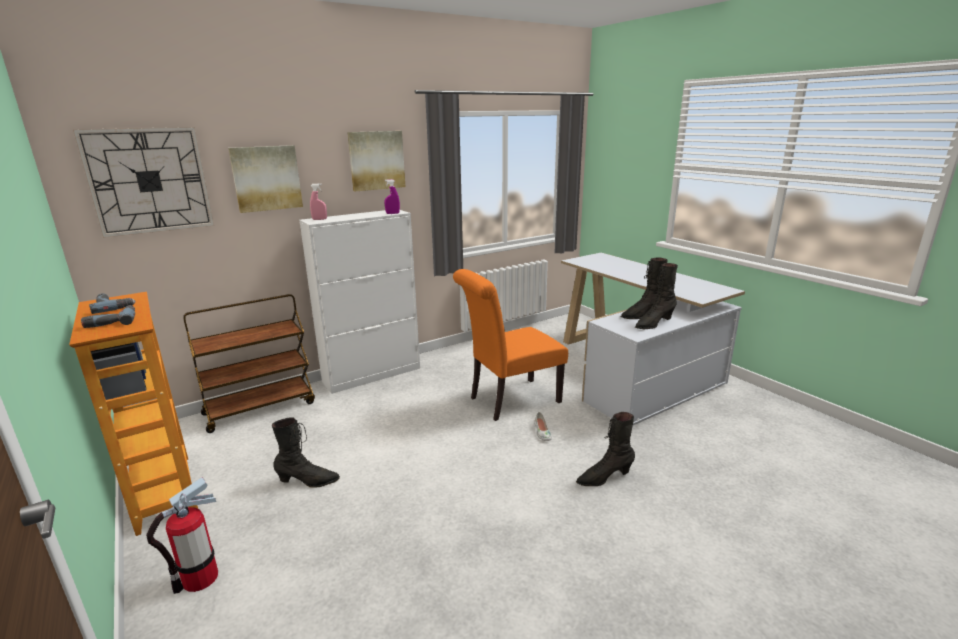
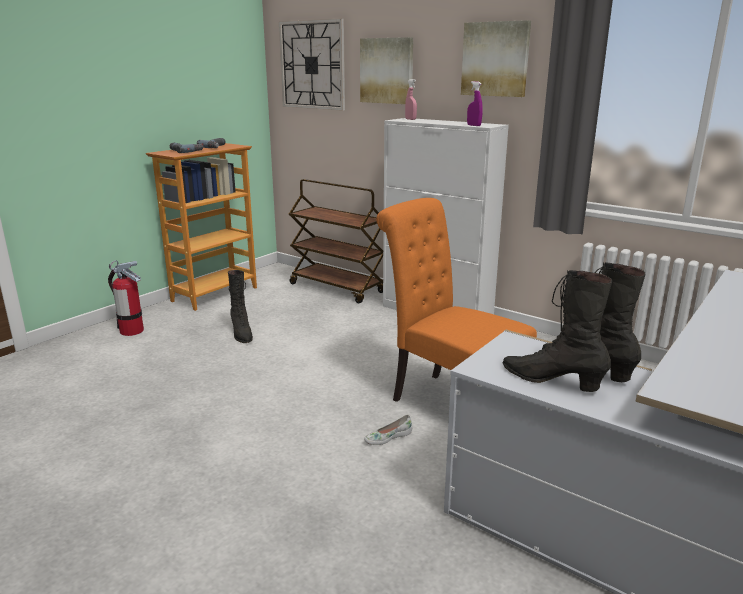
camera: 70 degrees right, 0 degrees up
black boot [576,412,635,486] -> none

